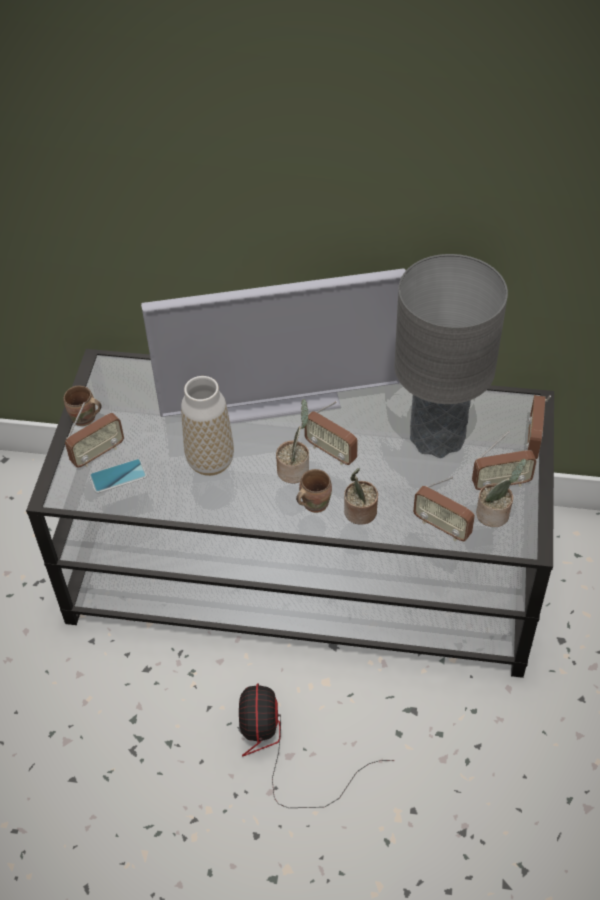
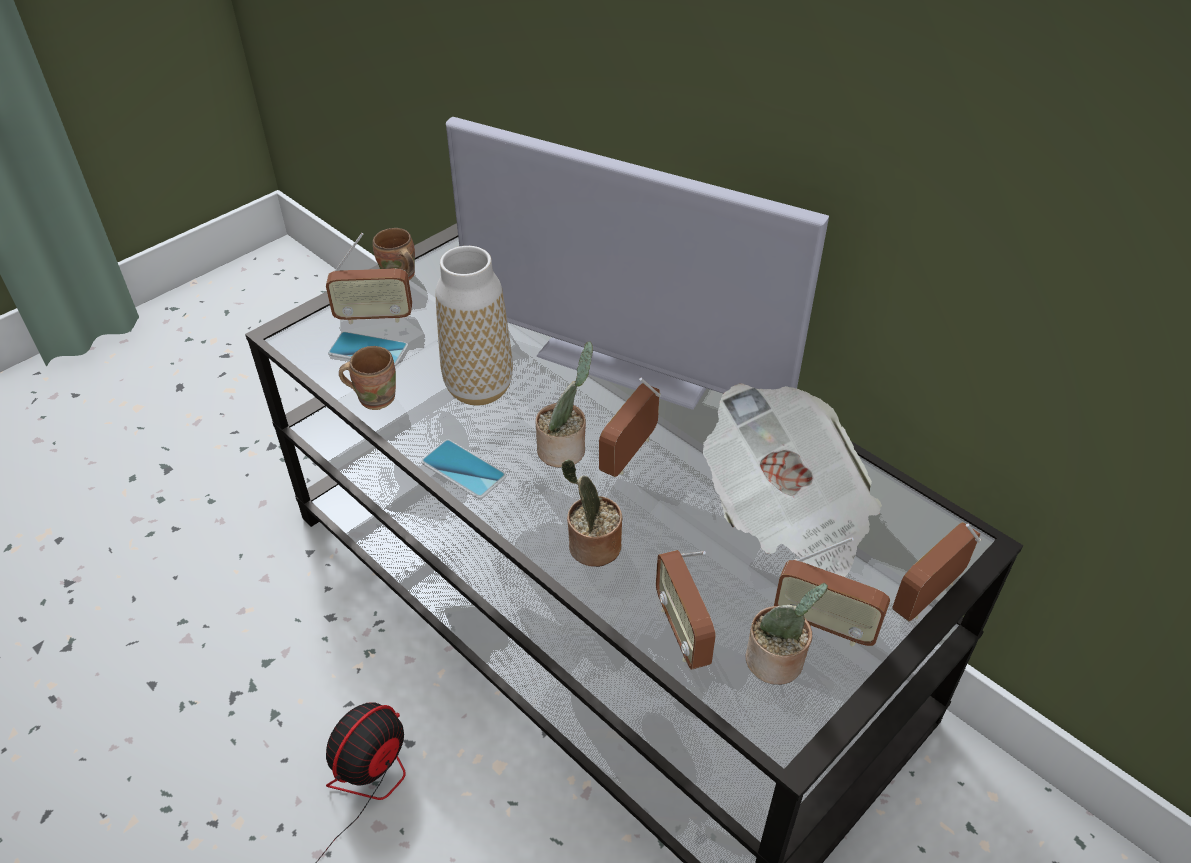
camera: 35 degrees right, 5 degrees down
brown mug [296,469,332,513] -> brown mug moved to [339,346,396,410]
radio [304,401,358,465] -> radio turned 45 degrees clockwise [599,378,661,477]
grey table lamp [394,254,508,458] -> newspaper [703,383,882,577]
none -> phone [421,440,506,499]

